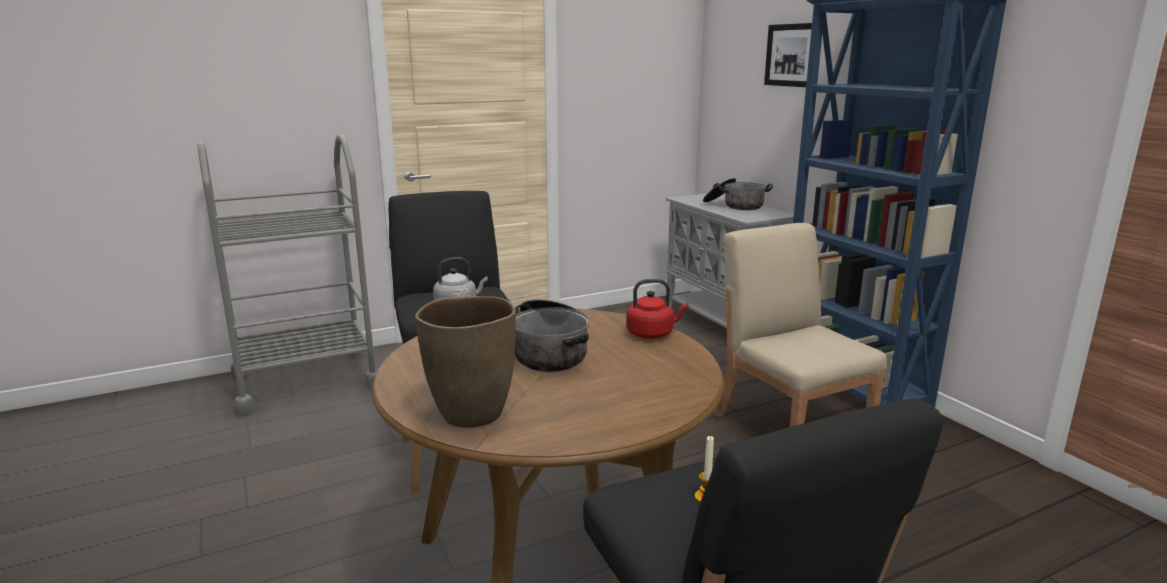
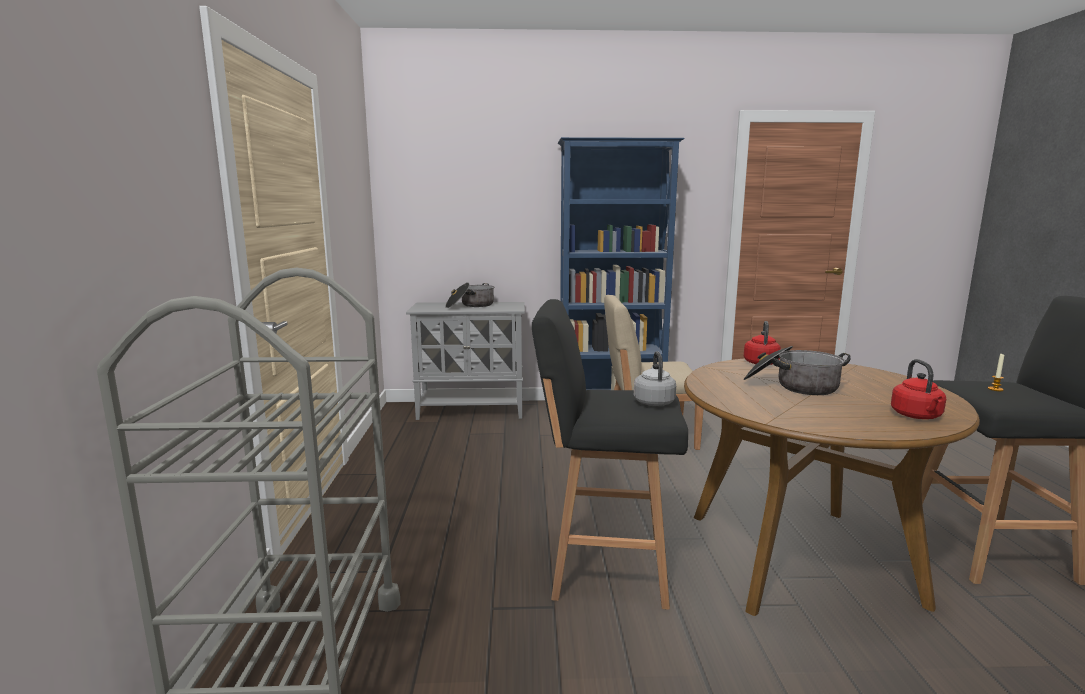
camera: 65 degrees left, 5 degrees down
brown vase [415,296,516,428] -> red kettle [891,359,946,419]
picture [764,23,812,87] -> none

